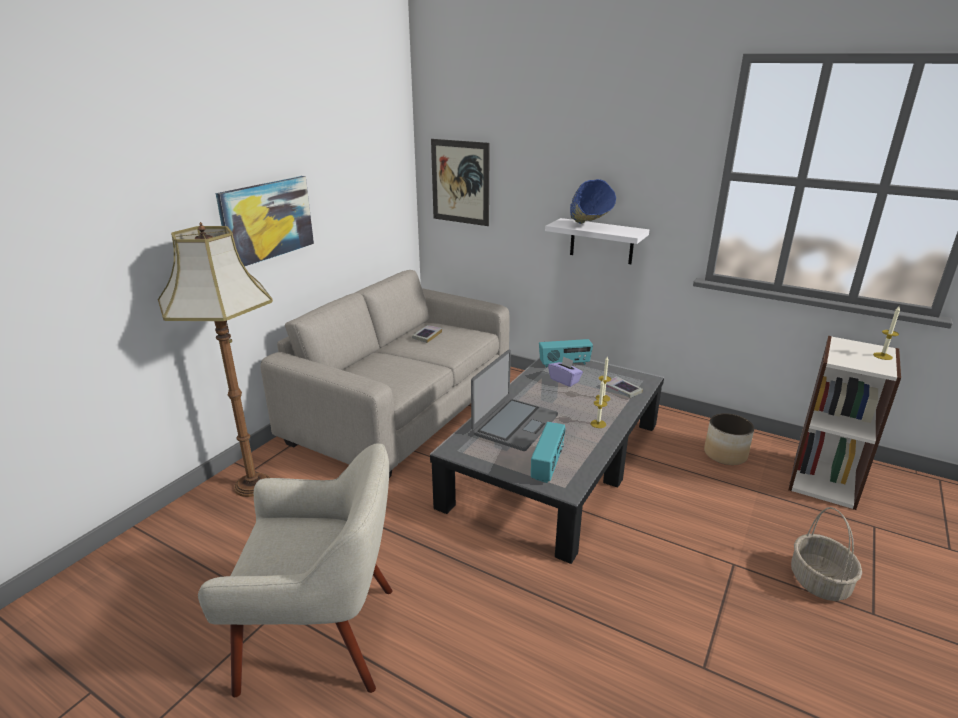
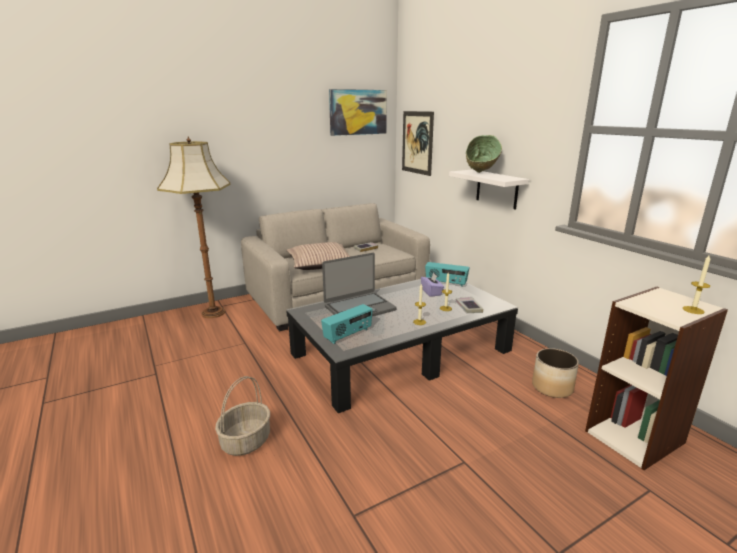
camera: 30 degrees right, 5 degrees down
beige armchair [198,443,392,697] -> none
picture [216,176,314,266] -> picture moved to [329,89,387,136]
blue bowl [570,179,616,224] -> green bowl [466,135,502,173]
basket [791,507,862,601] -> basket moved to [215,376,270,456]
none -> pillow [286,242,351,270]

